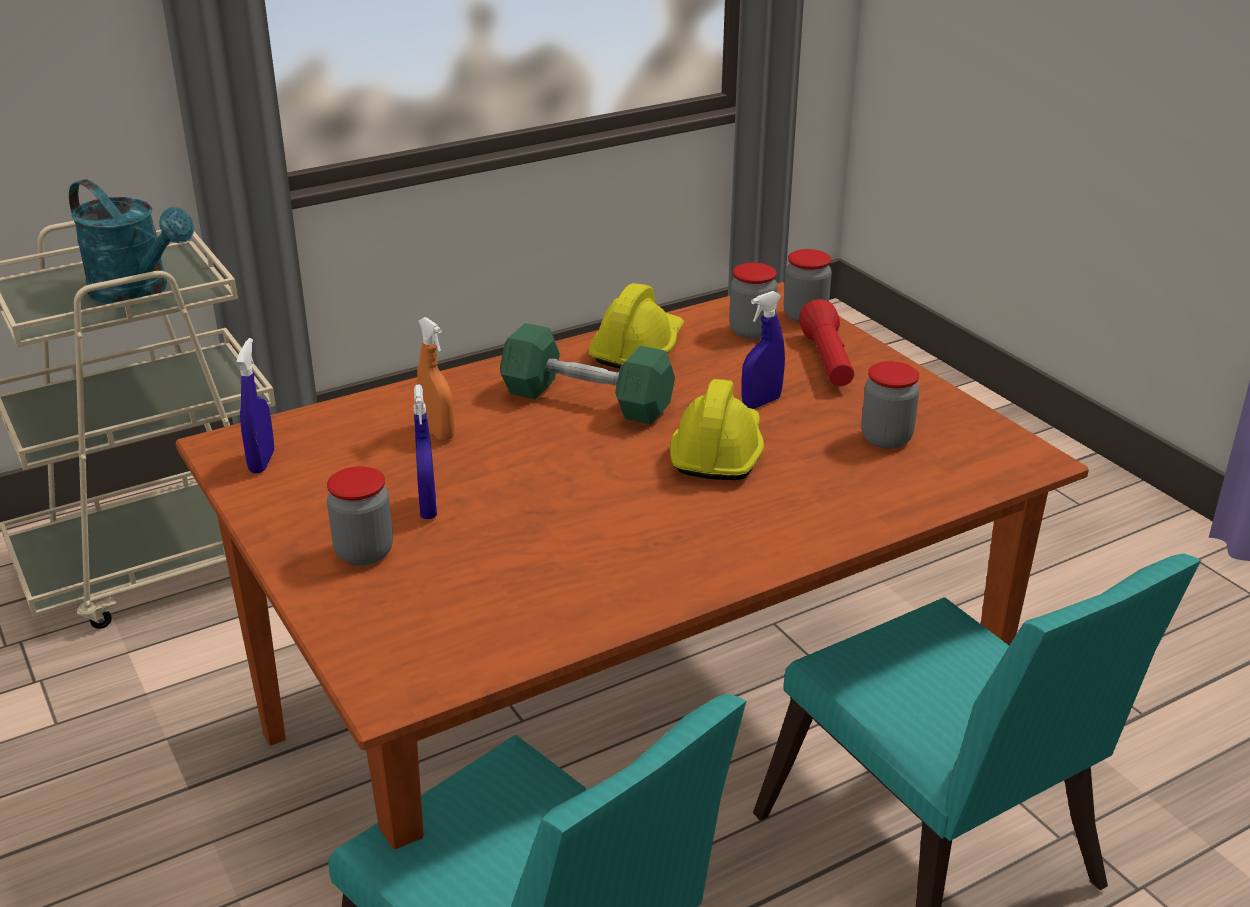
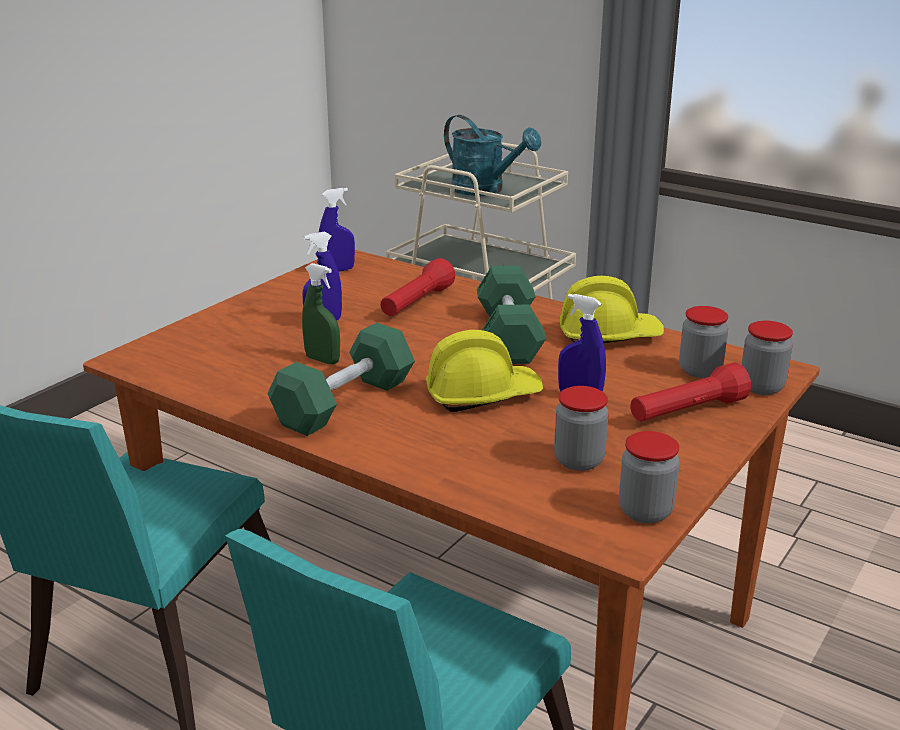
camera: 65 degrees right, 5 degrees down
turquoise watering can [69,179,194,304] -> turquoise watering can turned 60 degrees counterclockwise [444,115,541,196]
jar [327,466,393,565] -> jar moved to [619,431,680,523]
orange spray bottle [417,317,455,441] -> red flashlight [380,258,455,316]
none -> green dumbbell [267,323,415,436]
none -> green spray bottle [302,263,340,364]

